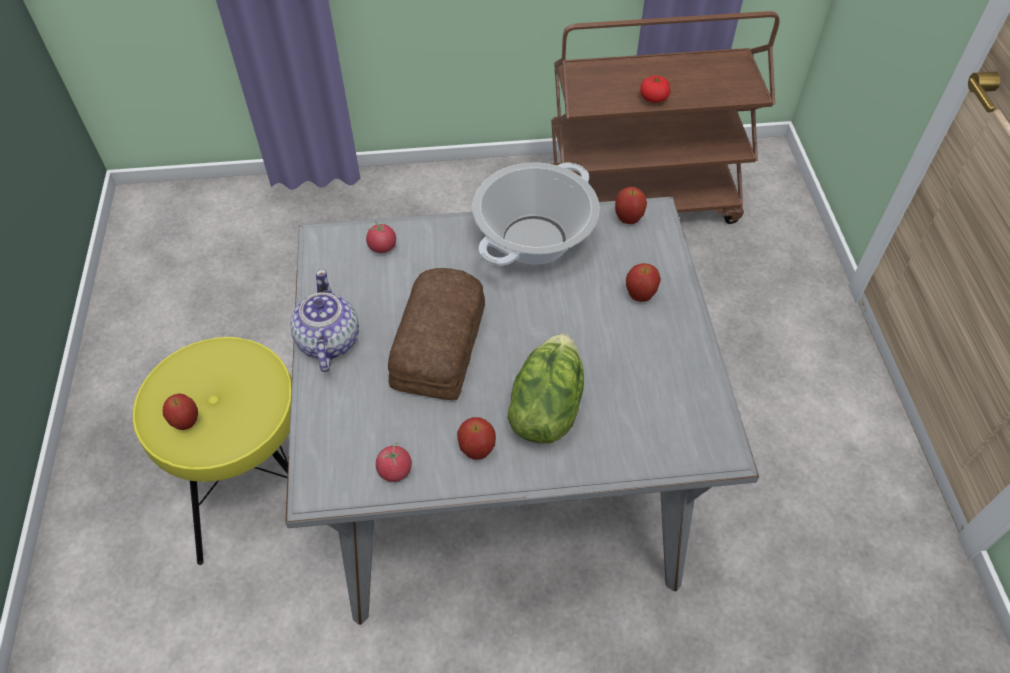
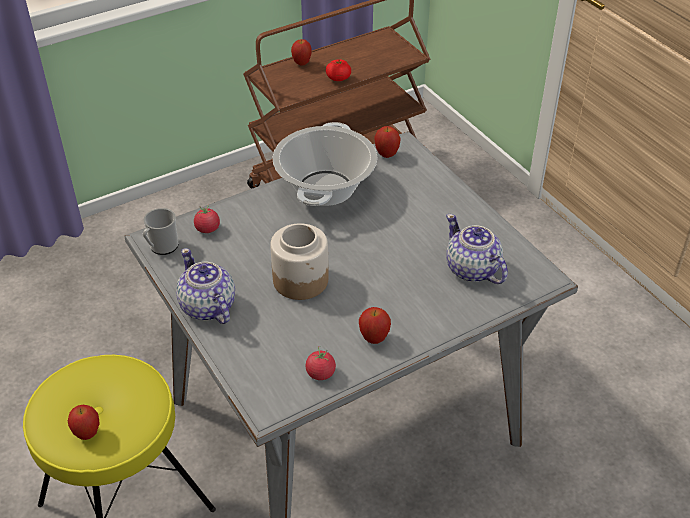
camera: 25 degrees left, 10 degrees down
bread [388,268,485,400] -> jar [270,224,329,300]
lettuce [508,334,584,444] -> none
apple [626,263,661,302] -> apple moved to [291,39,312,66]
none -> mug [143,208,179,255]
none -> teapot [446,214,508,284]

